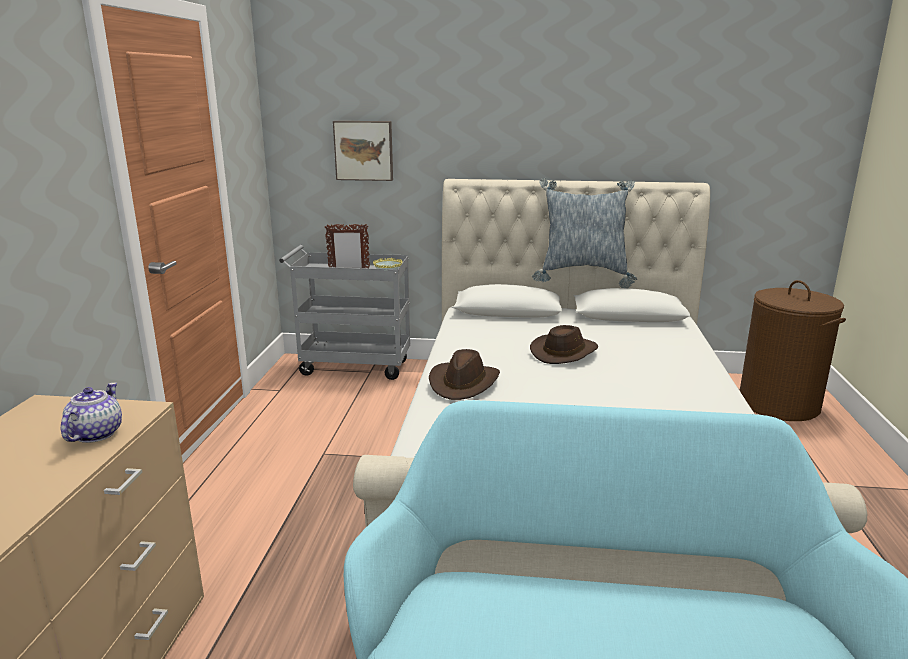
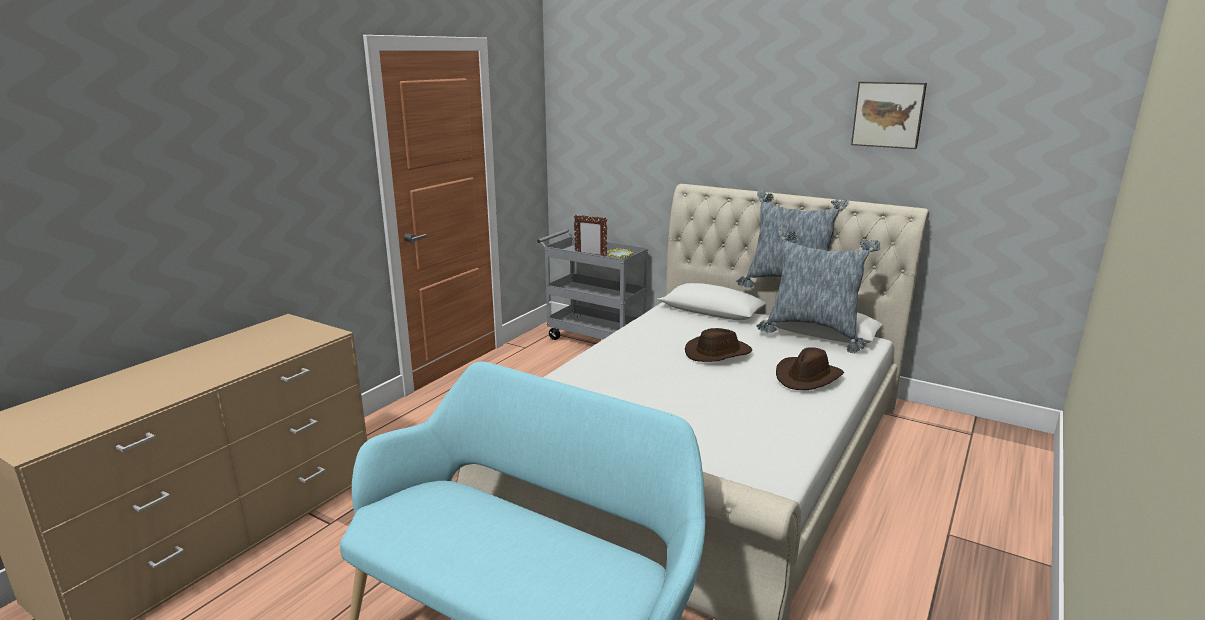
camera: 25 degrees right, 0 degrees up
teapot [61,383,122,443] -> none
picture [333,121,393,181] -> picture moved to [851,81,927,149]
brown hat [429,349,500,400] -> brown hat moved to [776,347,844,390]
brown laundry basket [740,280,846,421] -> none
none -> pillow [756,228,880,354]

